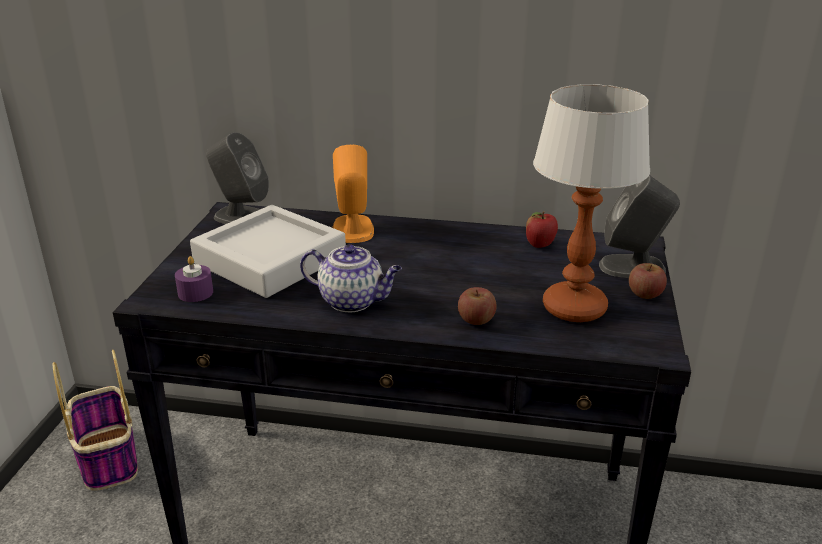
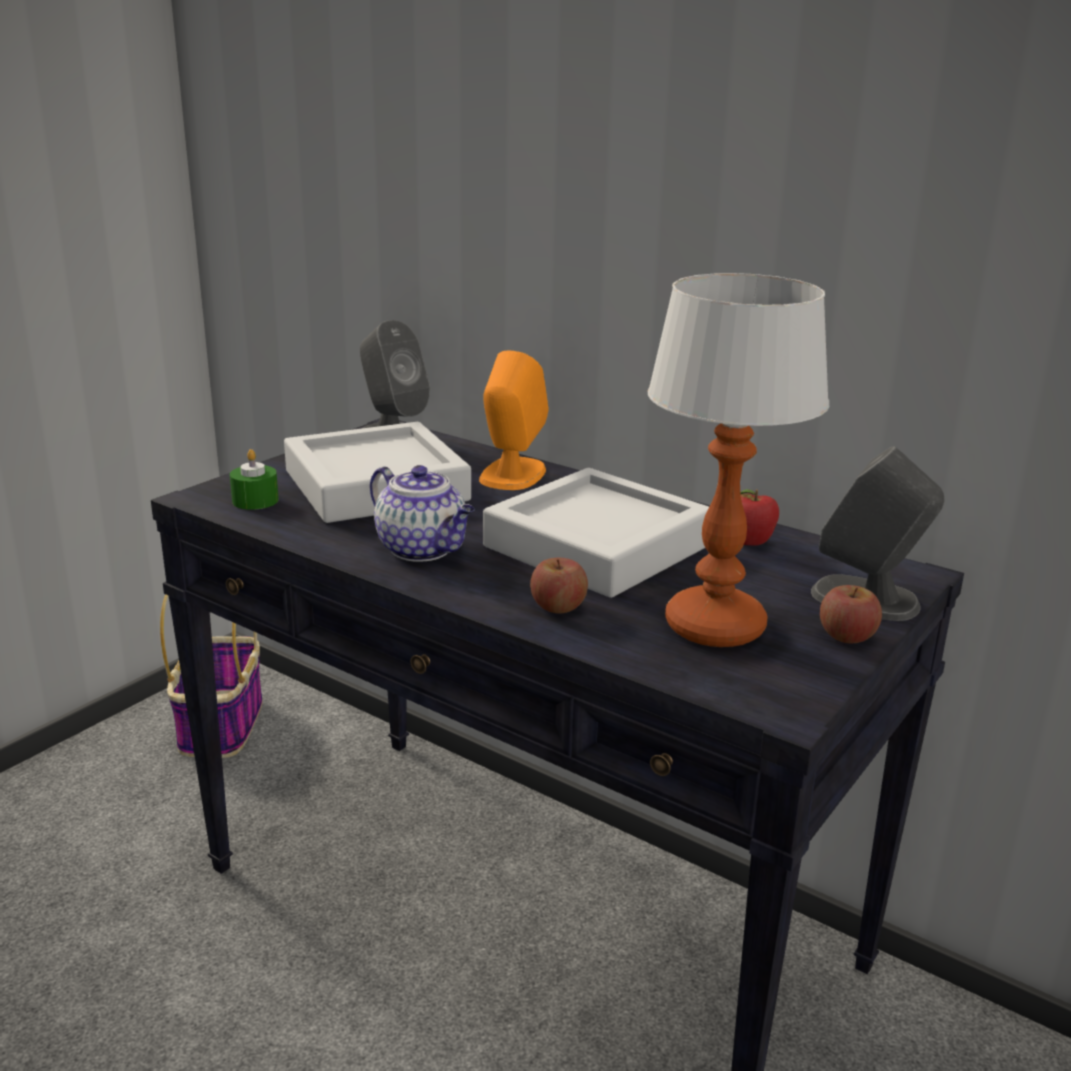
camera: 25 degrees right, 5 degrees down
purple candle [175,256,213,302] -> green candle [230,449,279,510]
none -> grey tray [483,468,709,598]

